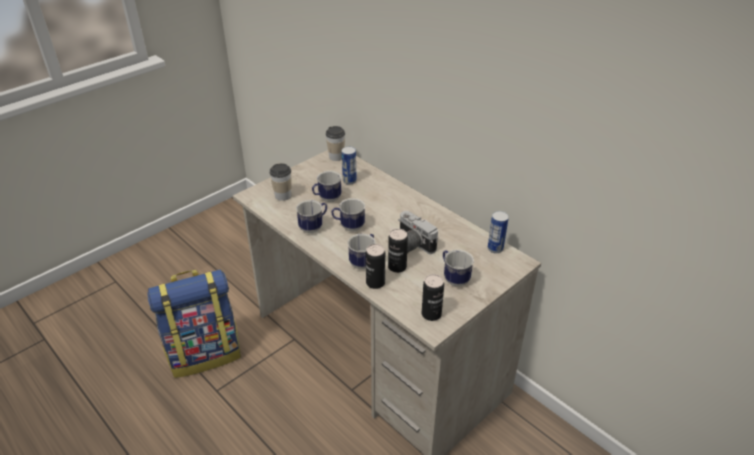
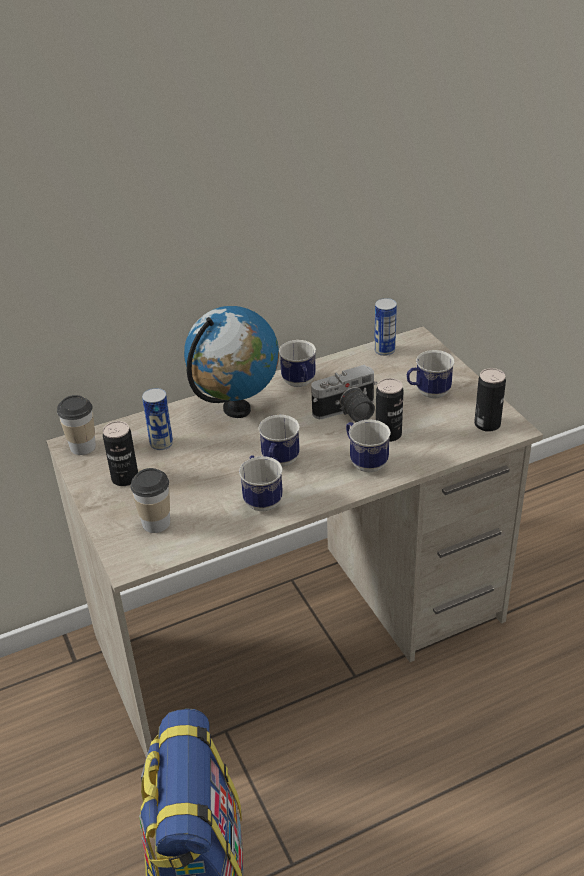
camera: 70 degrees left, 0 degrees up
mug [312,171,342,202] -> mug moved to [279,340,316,387]
can [366,244,385,289] -> can moved to [103,421,138,486]
none -> globe [184,306,279,418]

